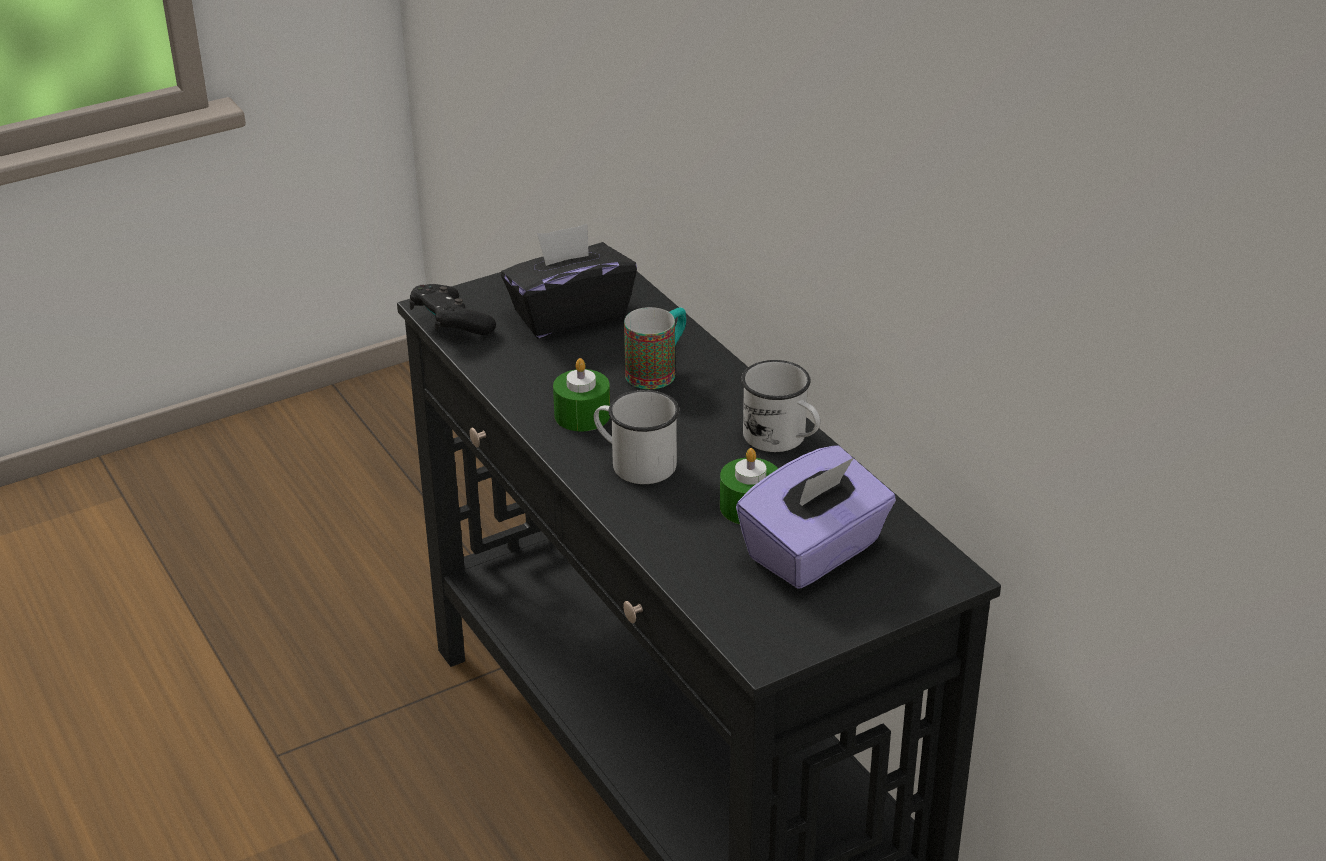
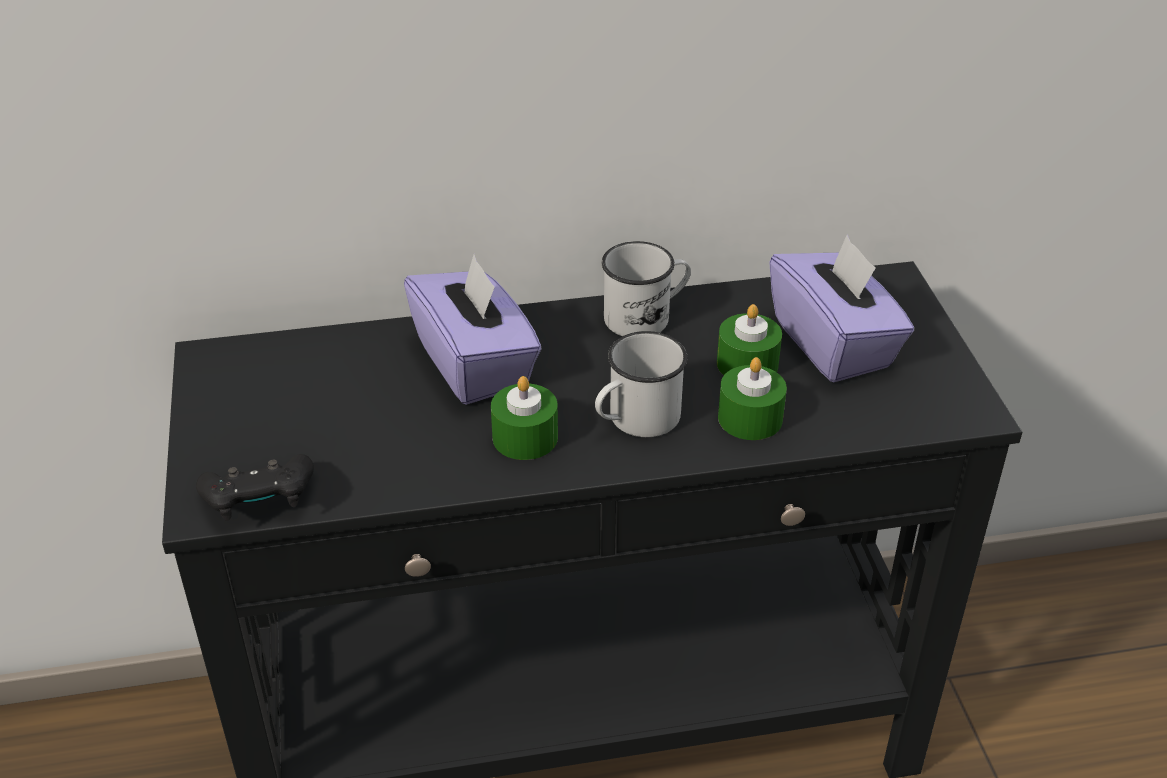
camera: 70 degrees left, 5 degrees up
black tissue box [501,224,637,338] -> none
mug [624,307,686,389] -> purple tissue box [404,255,542,405]
none -> green candle [718,357,787,440]

